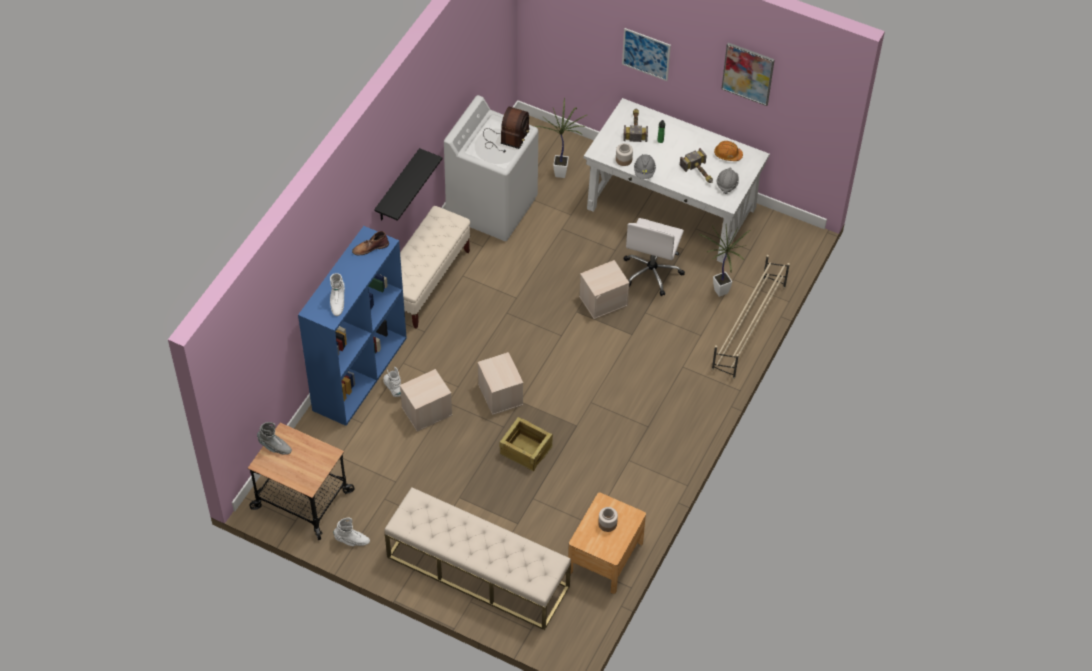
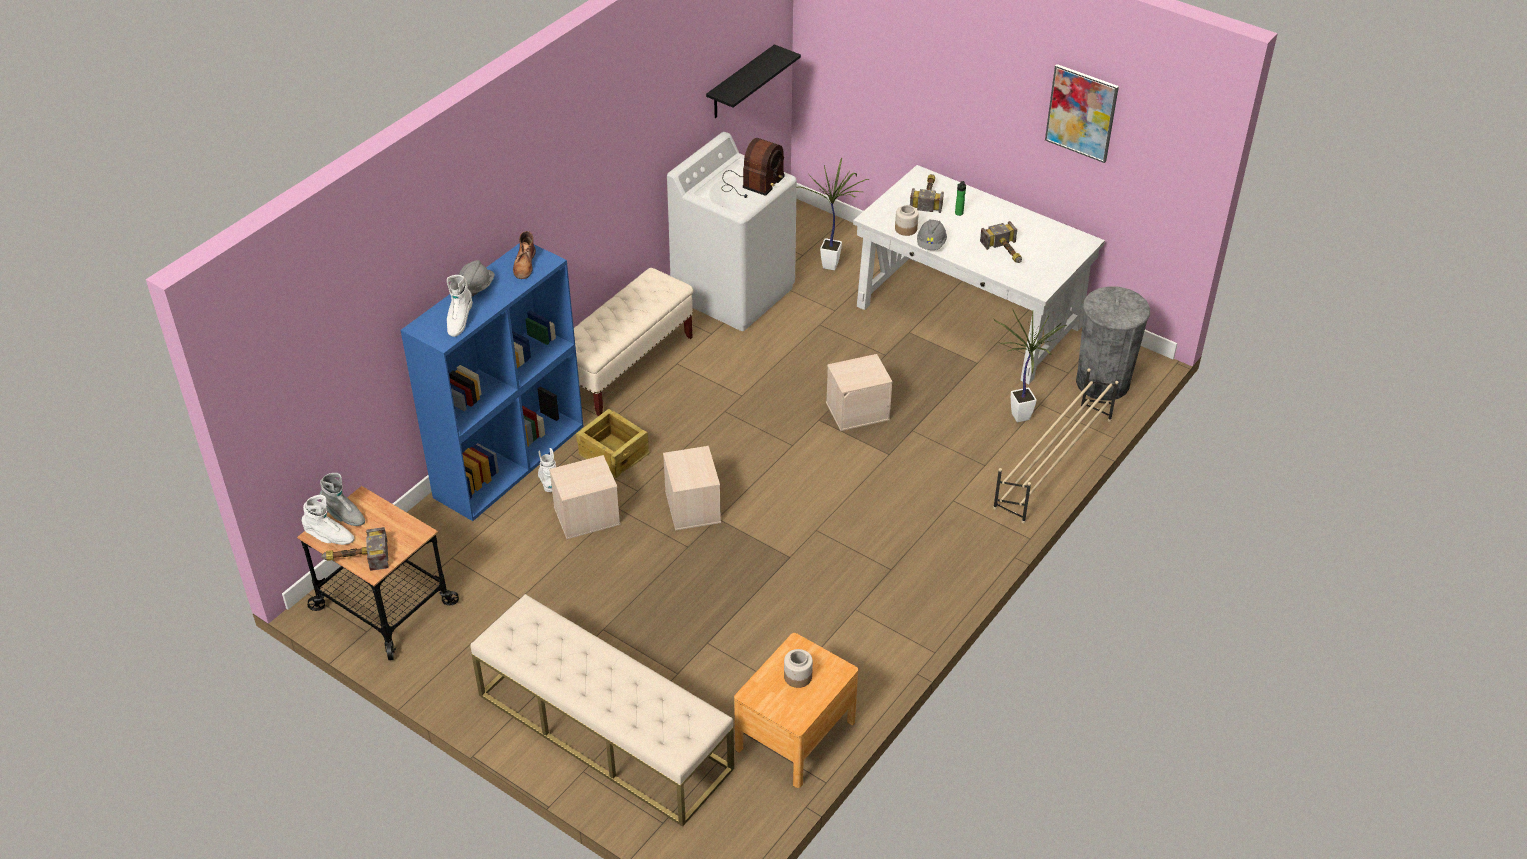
camera: 10 degrees right, 10 degrees down
white boot [333,517,370,546] -> white boot moved to [301,495,354,545]
brown boot [352,231,389,255] -> brown boot turned 75 degrees counterclockwise [513,231,536,279]
black shelf [374,148,442,221] -> black shelf moved to [706,44,801,118]
crate [500,417,553,471] -> crate moved to [576,409,650,478]
picture [622,28,671,81] -> none
white office chair [623,218,685,296] -> none
orange hard hat [714,141,743,161] -> none
grey hard hat [716,168,739,194] -> grey hard hat moved to [459,260,495,297]
none -> hammer [321,527,389,571]
none -> grey trash can [1076,286,1150,401]

